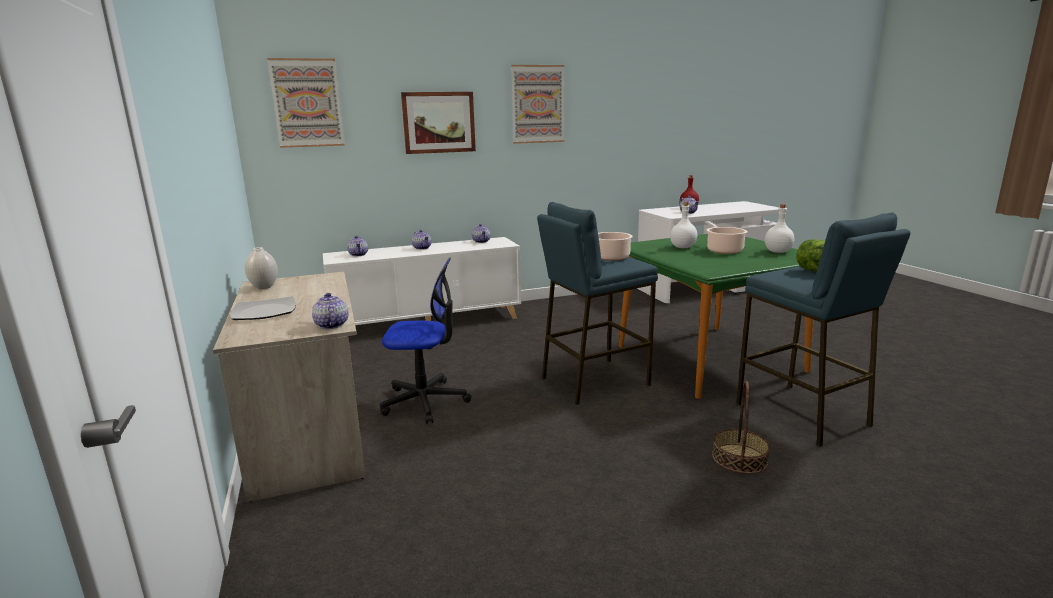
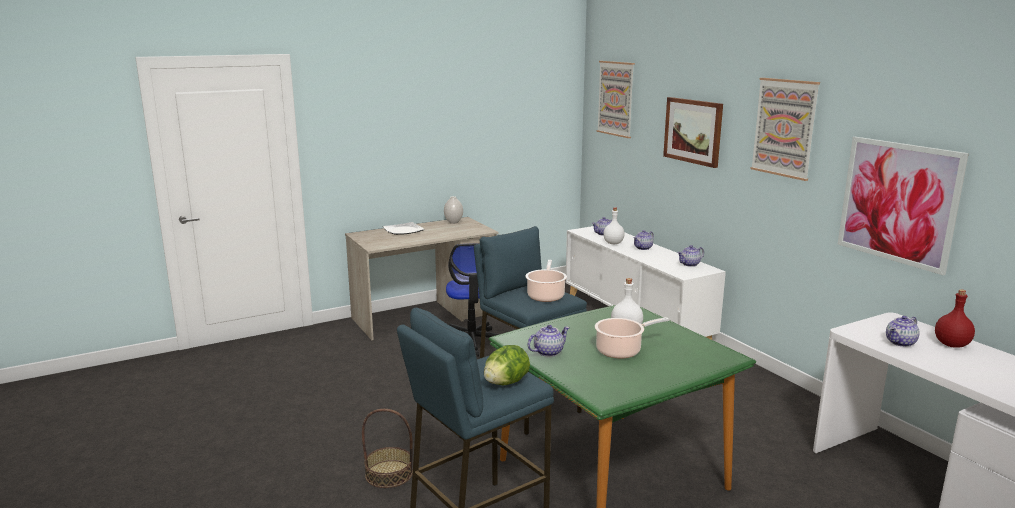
camera: 80 degrees right, 0 degrees up
teapot [312,293,348,329] -> teapot moved to [527,325,570,357]
white bottle [765,204,794,253] -> white bottle moved to [603,207,625,244]
none -> picture [838,137,969,275]

